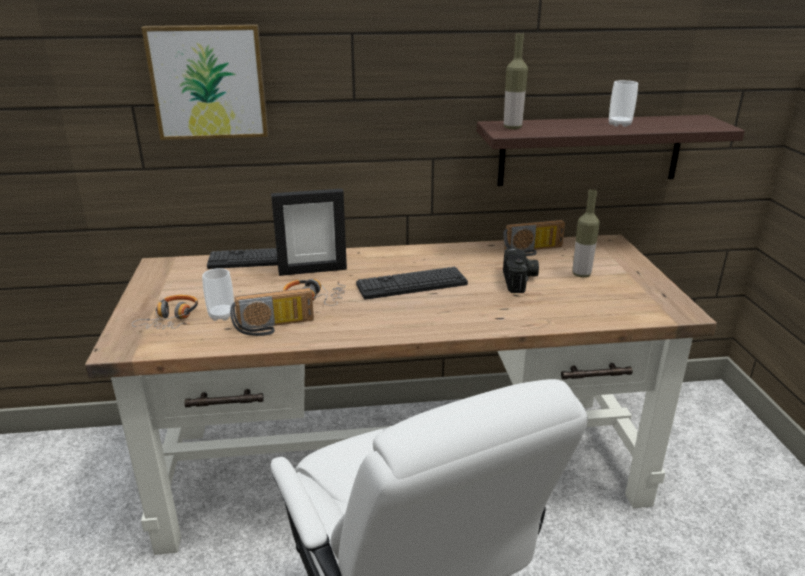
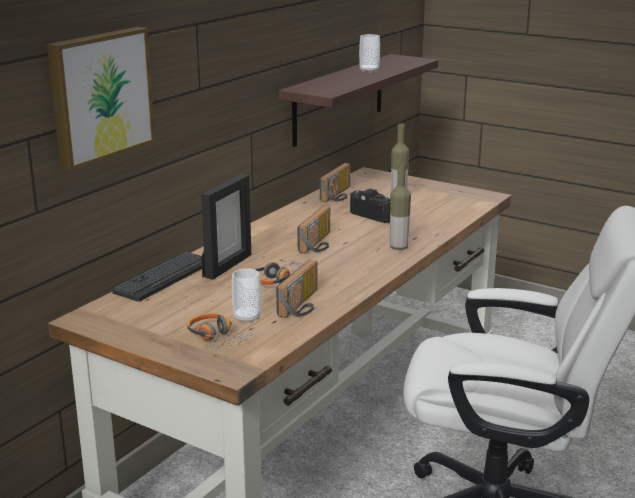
camera: 50 degrees left, 5 degrees down
keyboard [356,267,468,300] -> radio [297,206,330,254]
bottle [504,33,528,129] -> bottle moved to [390,163,411,250]

